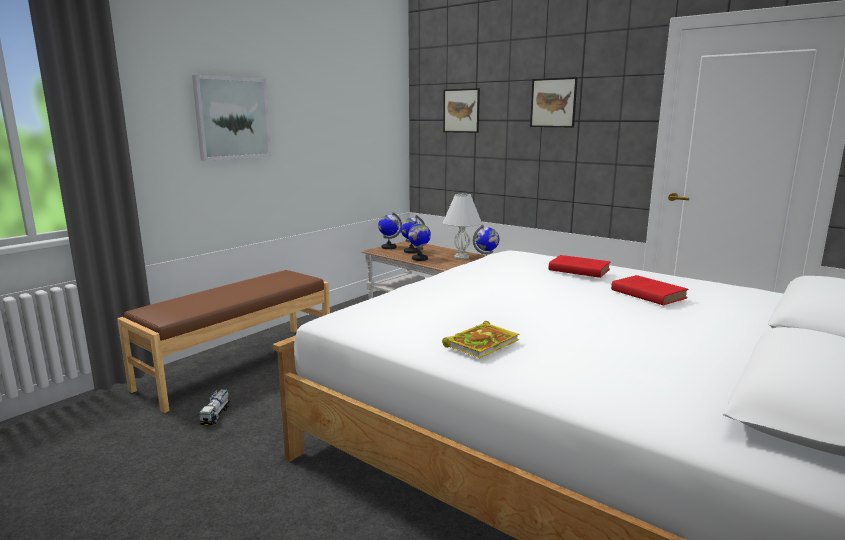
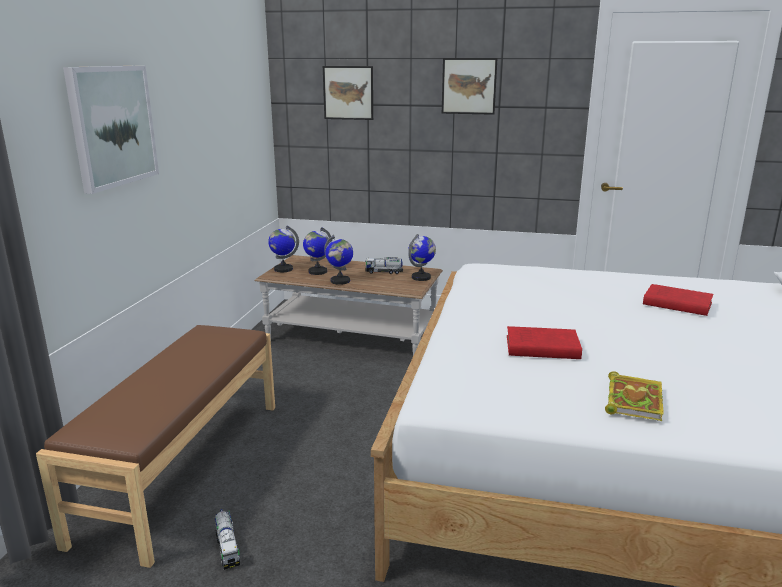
camera: 25 degrees left, 5 degrees up
white table lamp [443,193,482,259] -> toy truck [365,257,403,274]
red book [548,255,610,278] -> red book moved to [507,326,582,359]

